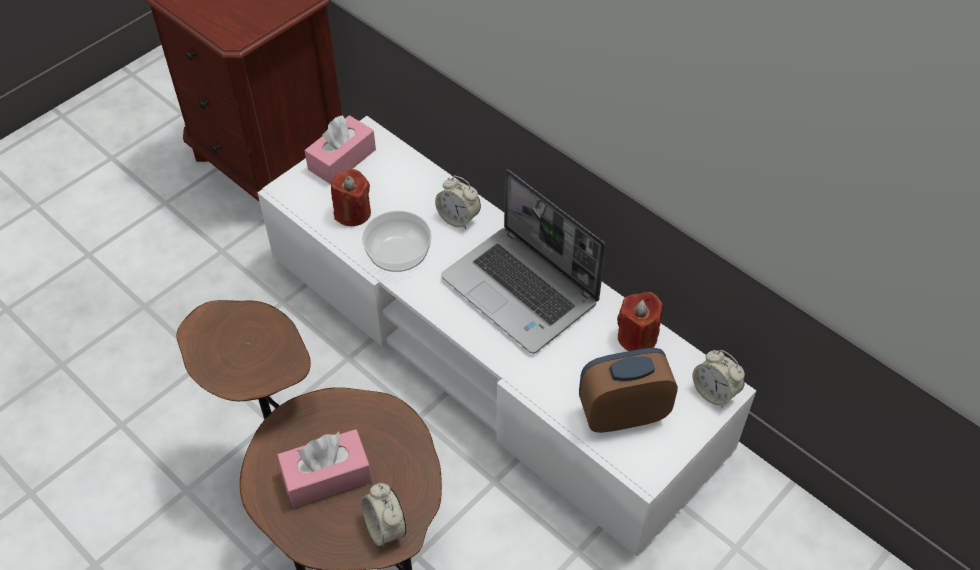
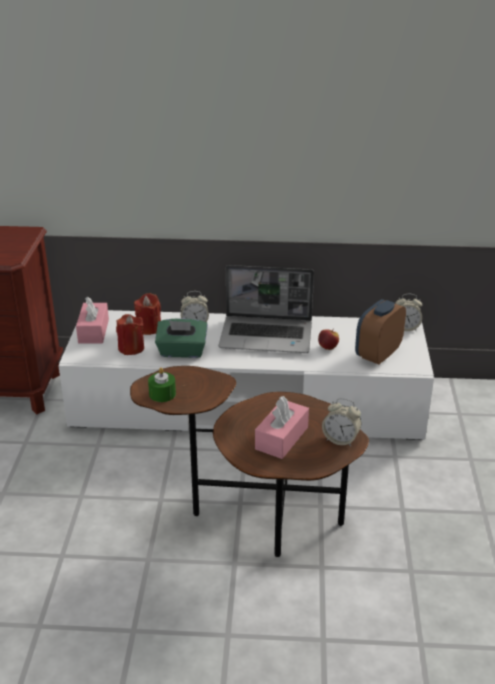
camera: 40 degrees left, 20 degrees down
bowl [362,211,432,272] -> green tissue box [155,318,208,358]
red candle [617,292,663,351] -> red candle moved to [134,293,161,335]
none -> green candle [148,367,176,402]
none -> apple [318,329,339,350]

